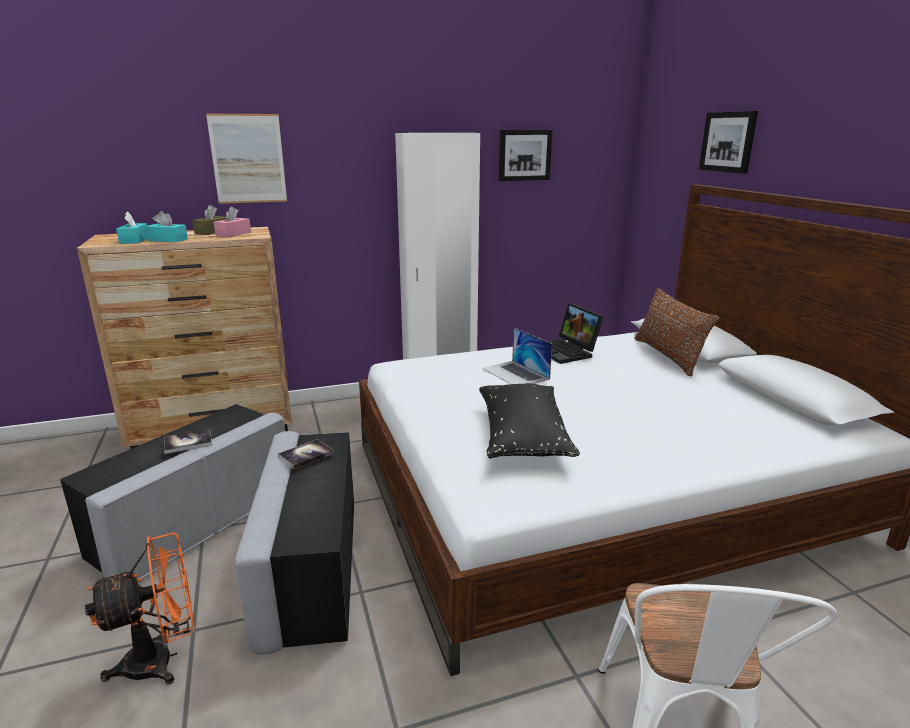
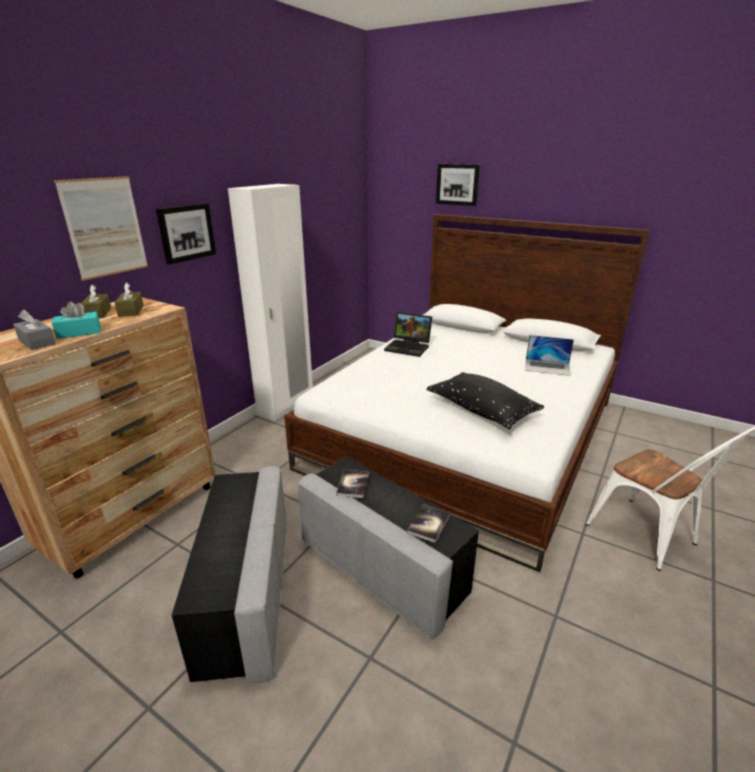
camera: 40 degrees left, 5 degrees up
orange fan [85,532,194,685] -> none
turquoise tissue box [116,211,147,244] -> grey tissue box [13,309,56,350]
book [164,429,212,454] -> book moved to [407,505,450,543]
pink tissue box [214,206,251,237] -> brown tissue box [114,282,144,317]
laptop [482,328,552,384] -> laptop moved to [525,335,574,376]
picture [499,130,553,181] -> picture moved to [156,203,216,265]
brown pillow [634,288,719,376] -> none

